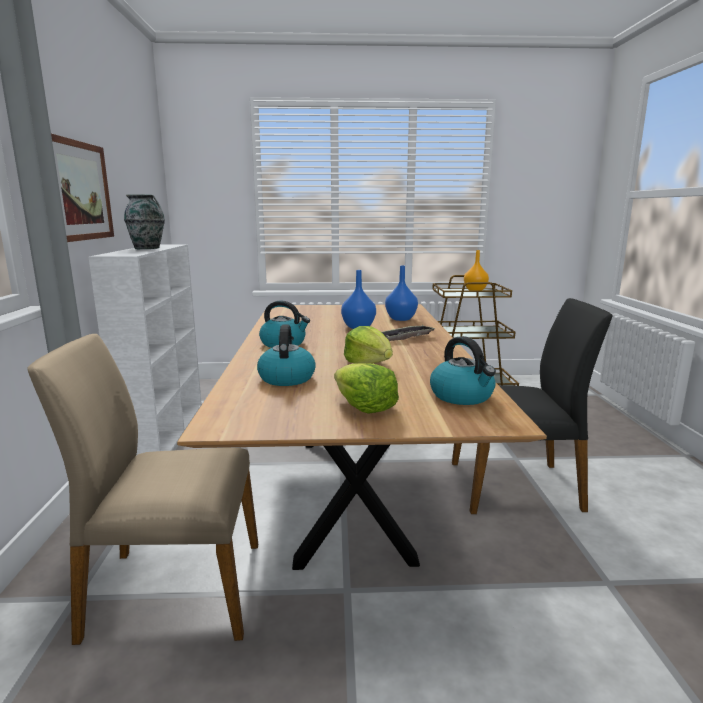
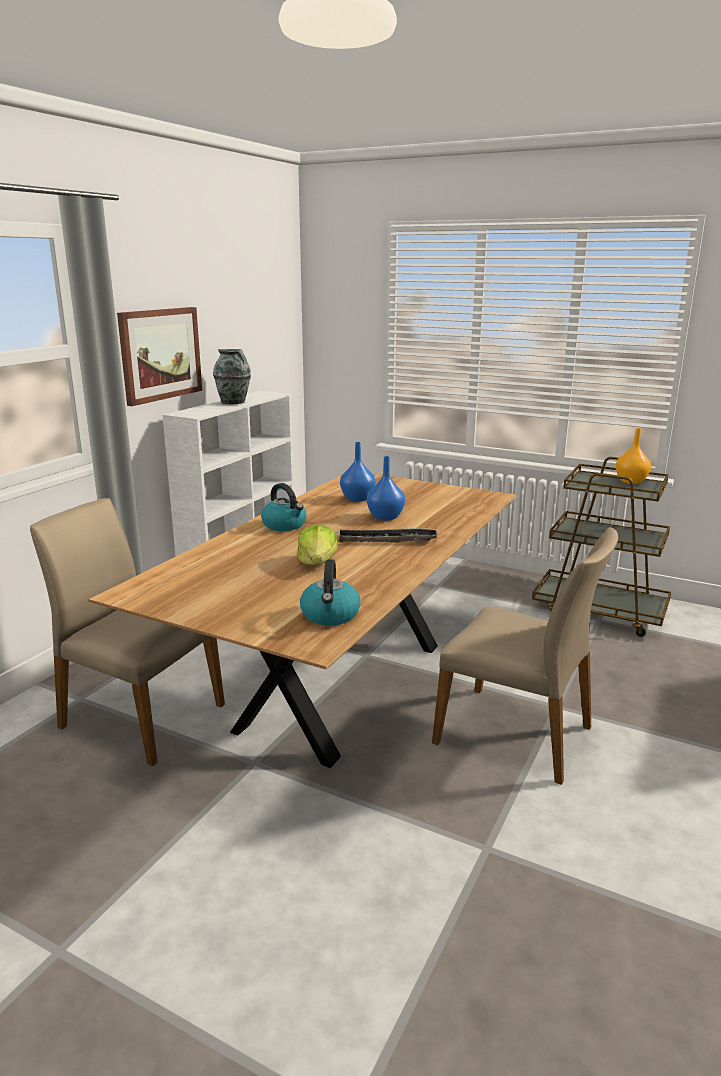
camera: 30 degrees right, 5 degrees up
kettle [257,324,316,386] -> none
lettuce [334,363,399,414] -> none
blue vase [385,266,418,321] -> blue vase moved to [340,442,376,502]
black chair [452,298,613,514] -> beige chair [432,527,618,785]

